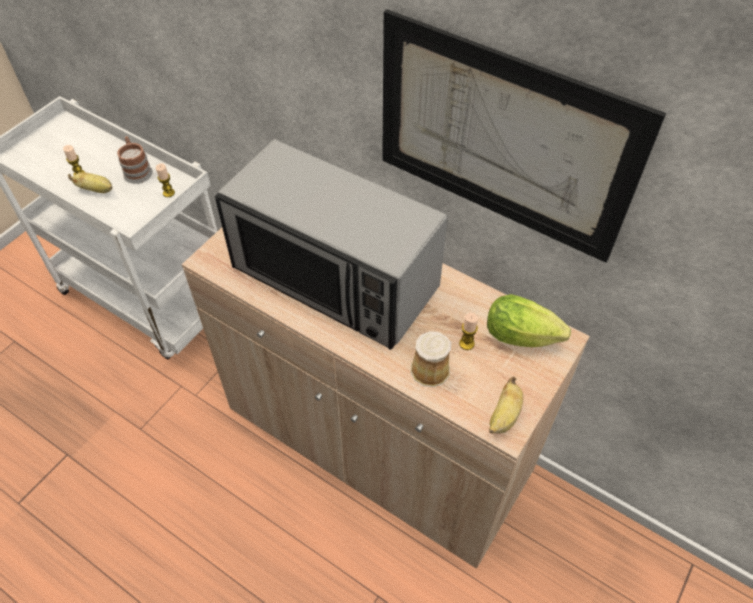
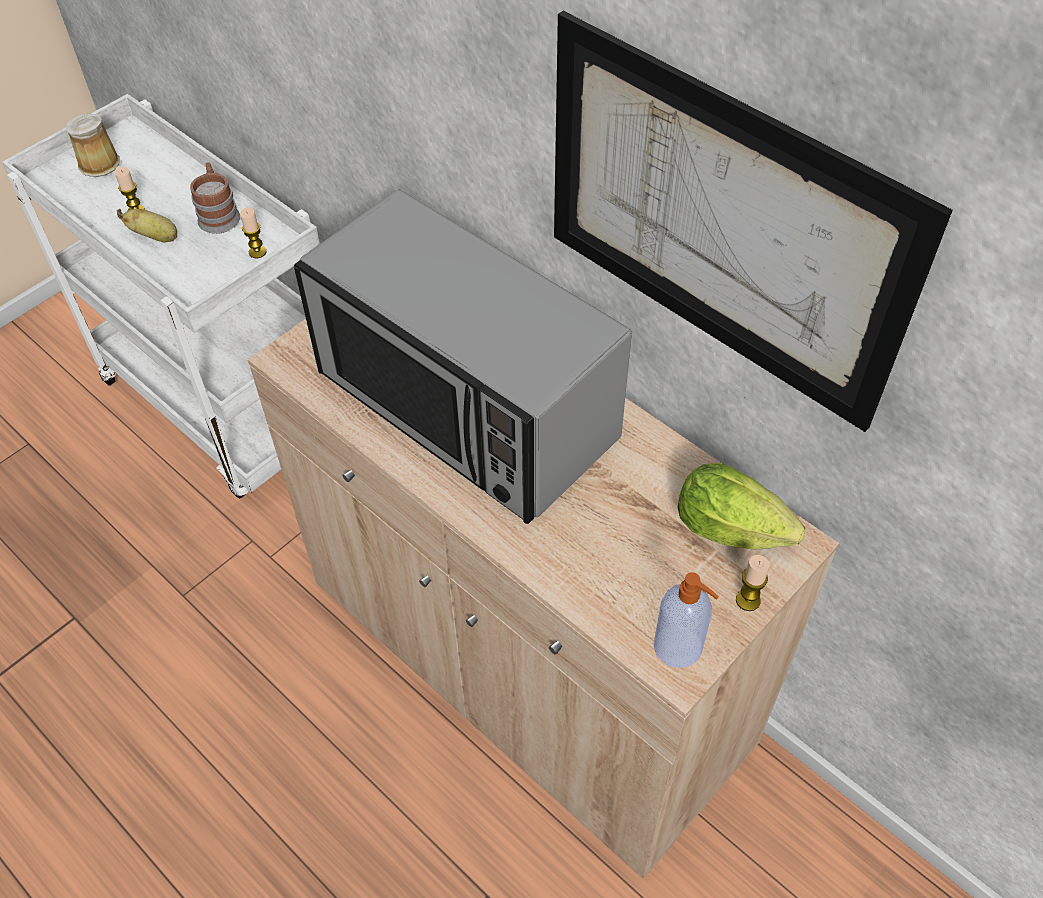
camera: 10 degrees right, 0 degrees up
mug [410,331,451,387] -> mug moved to [66,114,120,177]
candle [459,313,478,350] -> candle moved to [736,555,770,611]
banana [489,376,523,434] -> soap dispenser [654,572,719,668]

